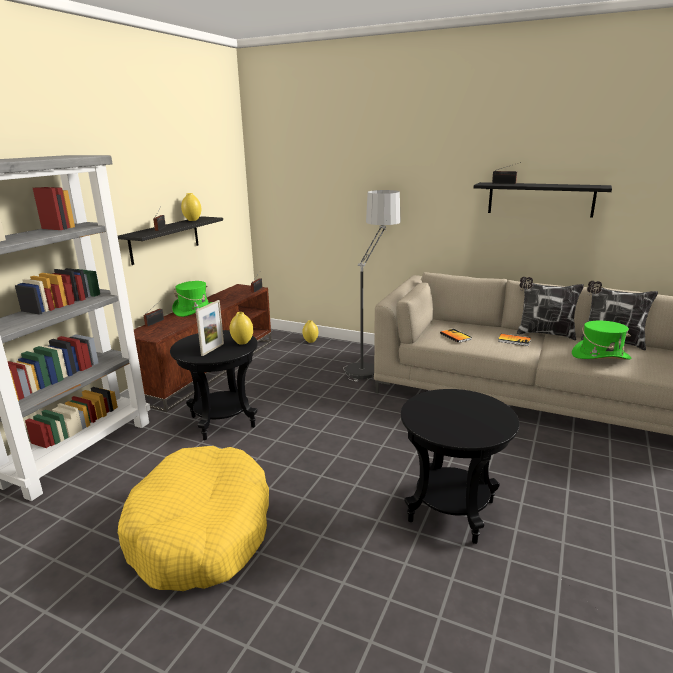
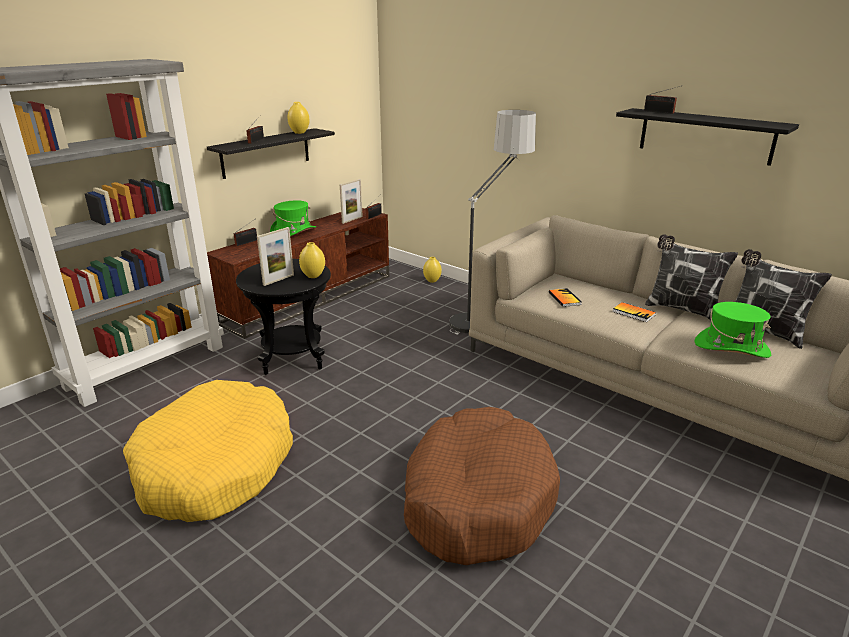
camera: 15 degrees right, 5 degrees up
black side table [401,389,520,544] -> brown dog bed [404,407,560,565]
none -> picture frame [340,179,363,224]

